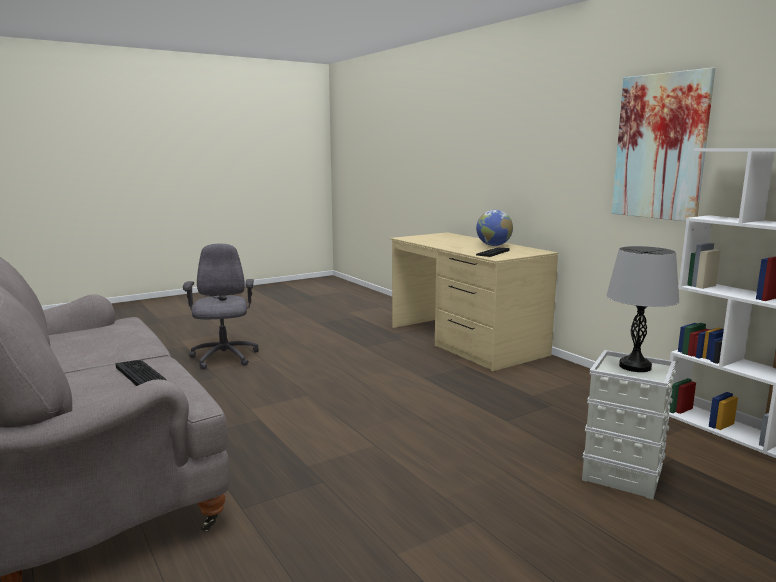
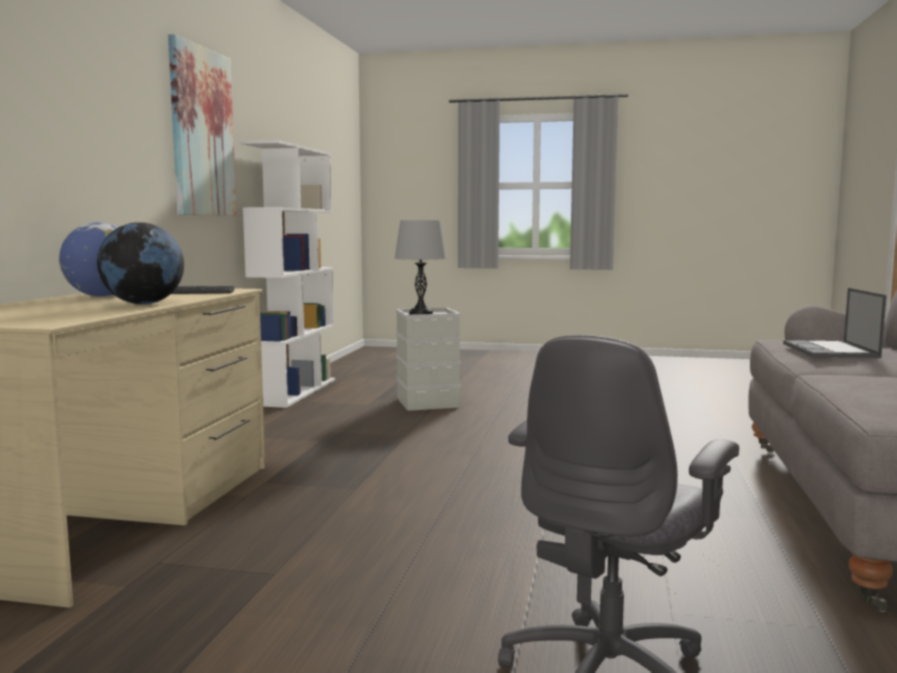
camera: 135 degrees left, 5 degrees down
keyboard [116,360,167,386] -> laptop [783,288,887,358]
none -> globe [97,222,184,304]

